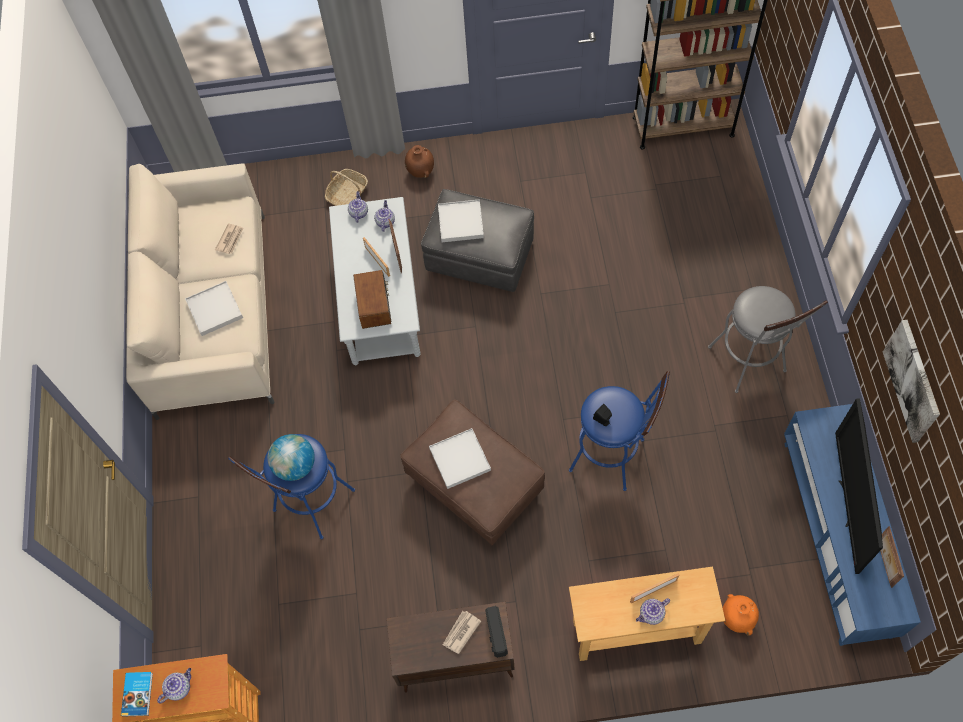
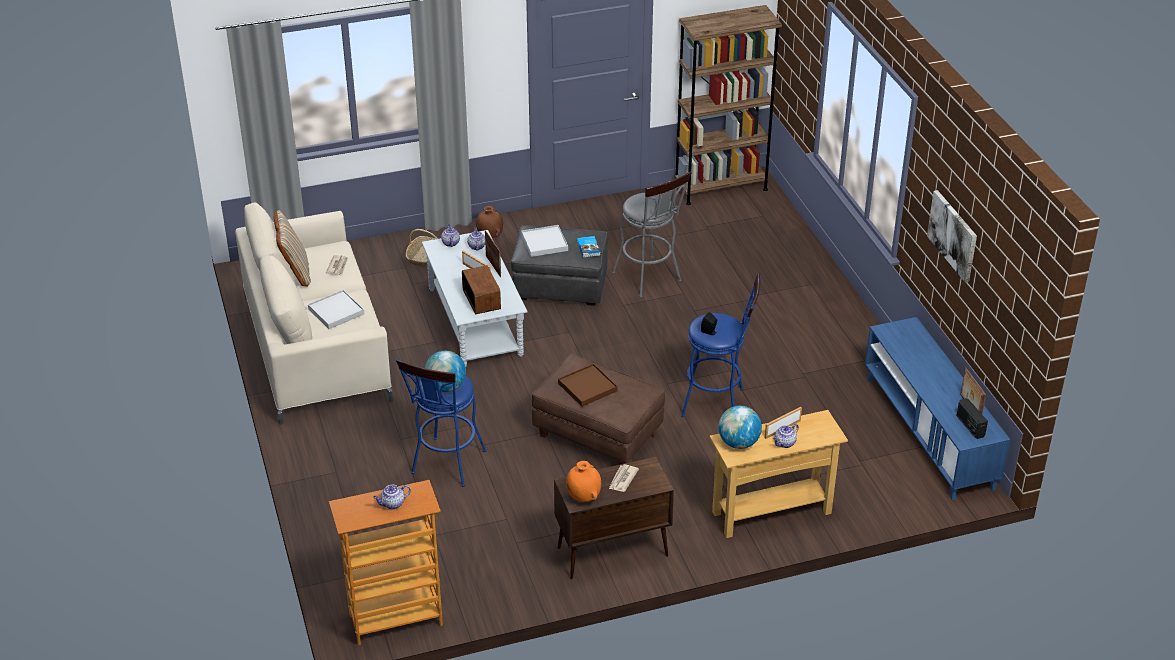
camera: 15 degrees left, 25 degrees down
book [121,672,153,717] -> book moved to [577,236,600,258]
teapot [157,668,191,703] -> teapot turned 150 degrees counterclockwise [373,485,411,510]
white tray [429,428,491,489] -> brown tray [558,364,617,407]
radio [485,606,508,658] -> radio moved to [957,398,988,439]
grey stool [708,286,828,393] -> grey stool moved to [612,171,692,298]
orange vase [723,594,759,636] -> orange vase moved to [566,461,601,502]
television [835,399,883,574] -> none
none -> beige pillow [274,211,311,287]
none -> globe [718,406,762,449]

